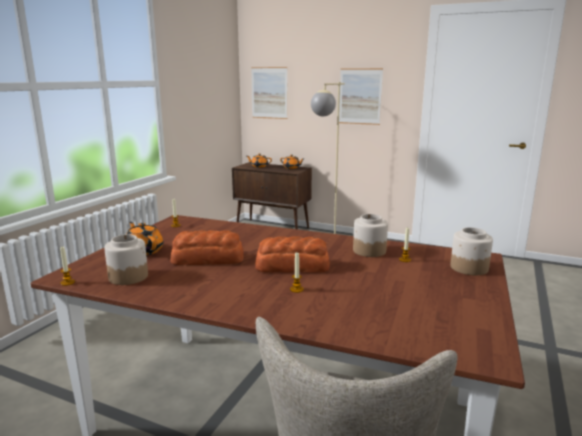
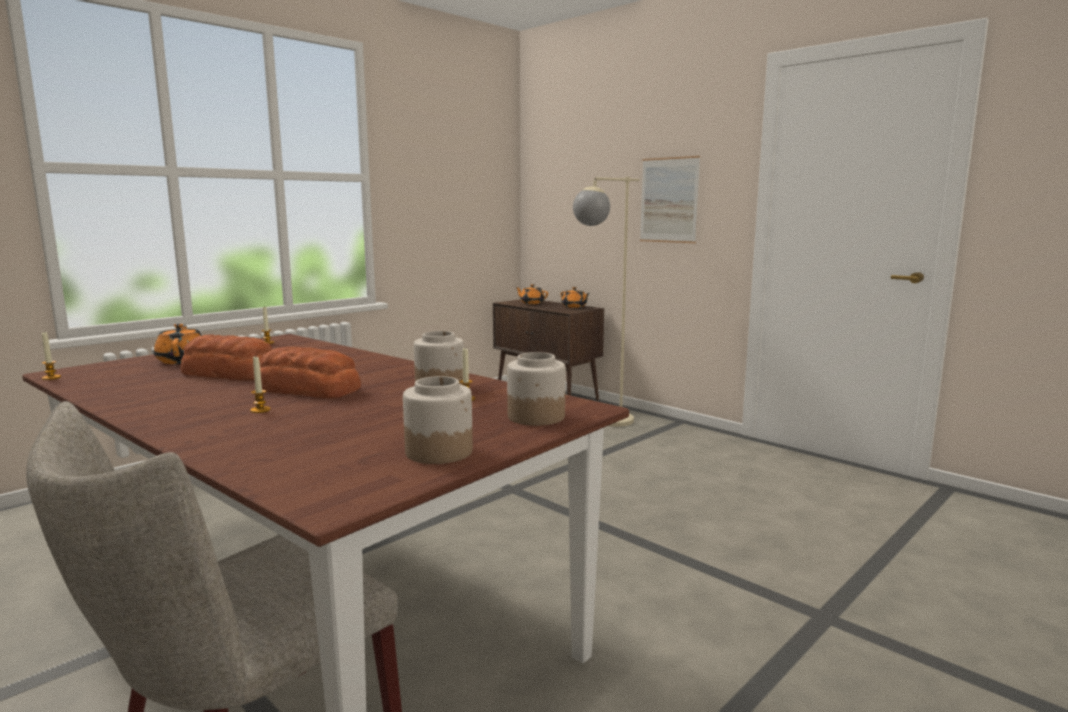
camera: 20 degrees right, 5 degrees down
jar [104,234,148,285] -> jar moved to [403,376,473,464]
picture [251,67,287,119] -> none

